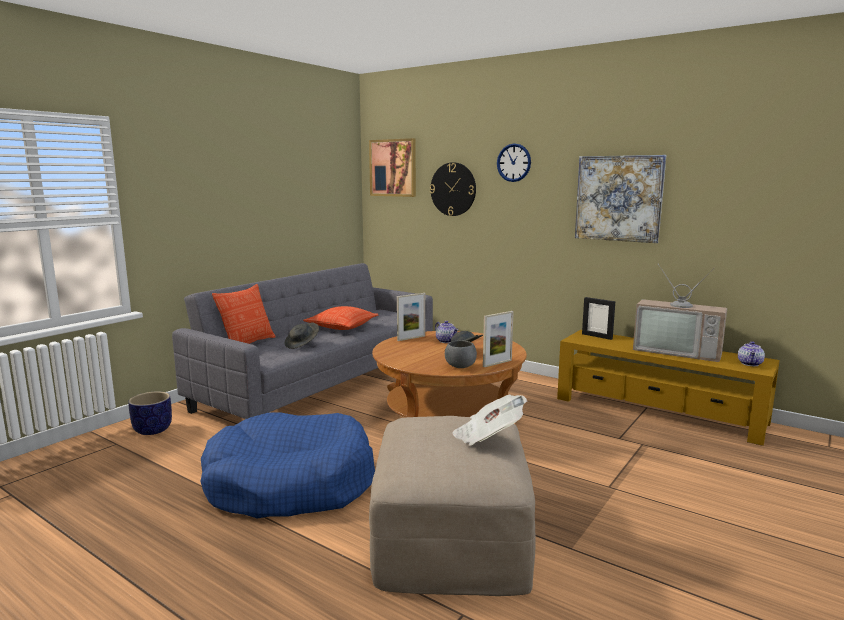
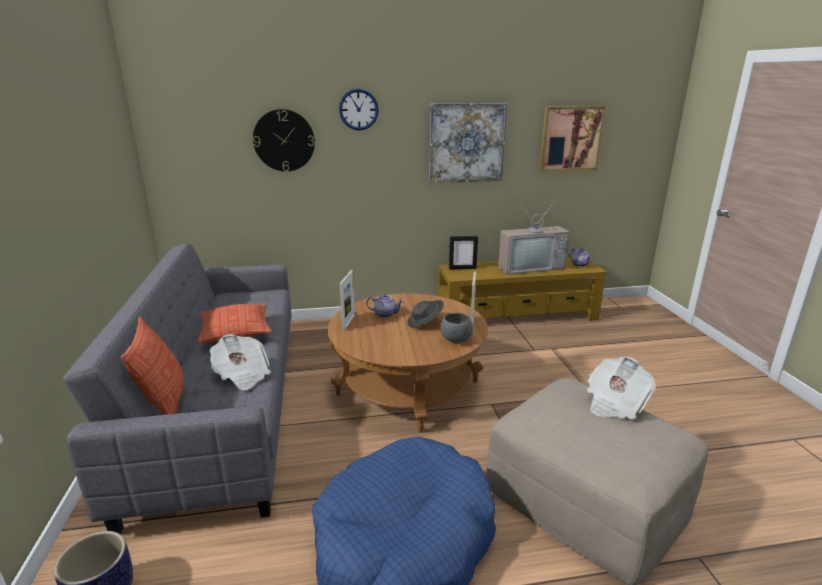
camera: 45 degrees left, 10 degrees up
grey hat [284,323,319,349] -> newspaper [210,334,271,390]
picture [369,138,416,197] -> picture moved to [539,106,606,172]

